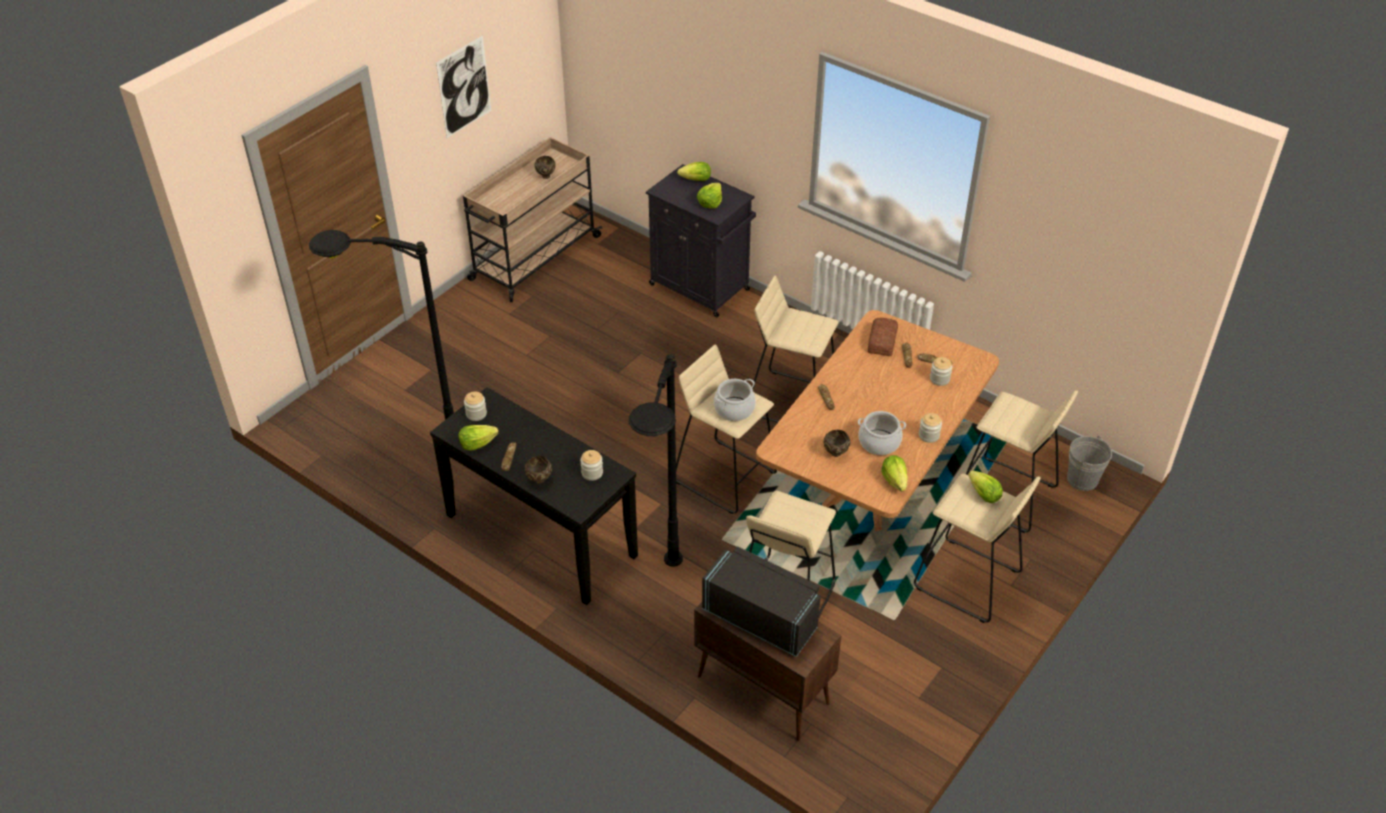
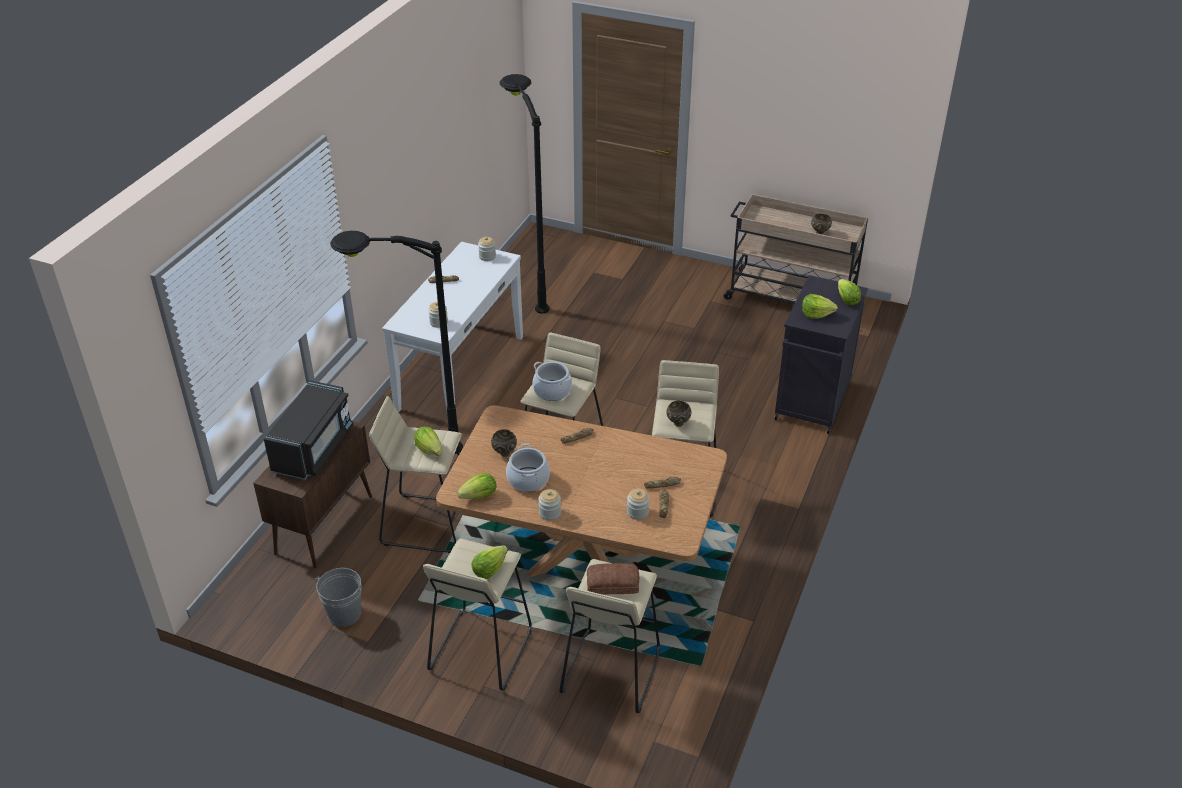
camera: 75 degrees right, 5 degrees down
black console table [430,387,638,605] -> white console table [382,242,523,412]
picture [436,35,491,138] -> none
lettuce [458,425,499,451] -> lettuce moved to [414,427,442,456]
brown bowl [525,456,552,484] -> brown bowl moved to [666,401,691,427]
bread [868,318,898,356] -> bread moved to [587,563,640,595]
grey bucket [1067,436,1112,491] -> grey bucket moved to [315,568,362,627]

